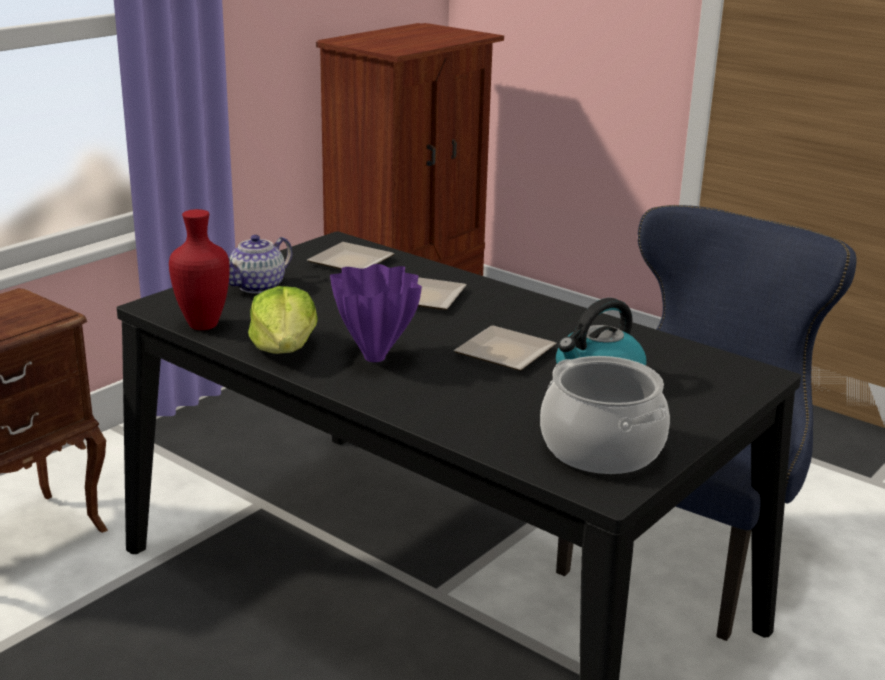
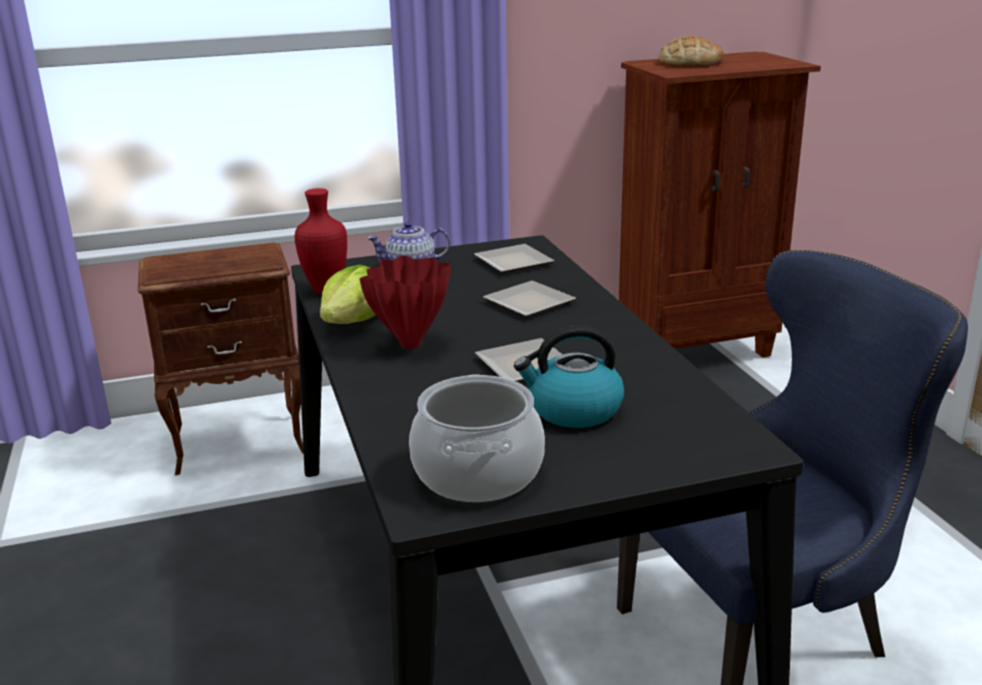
camera: 35 degrees right, 0 degrees up
purple vase [330,264,422,362] -> red vase [359,256,451,349]
none -> bread [659,36,724,66]

